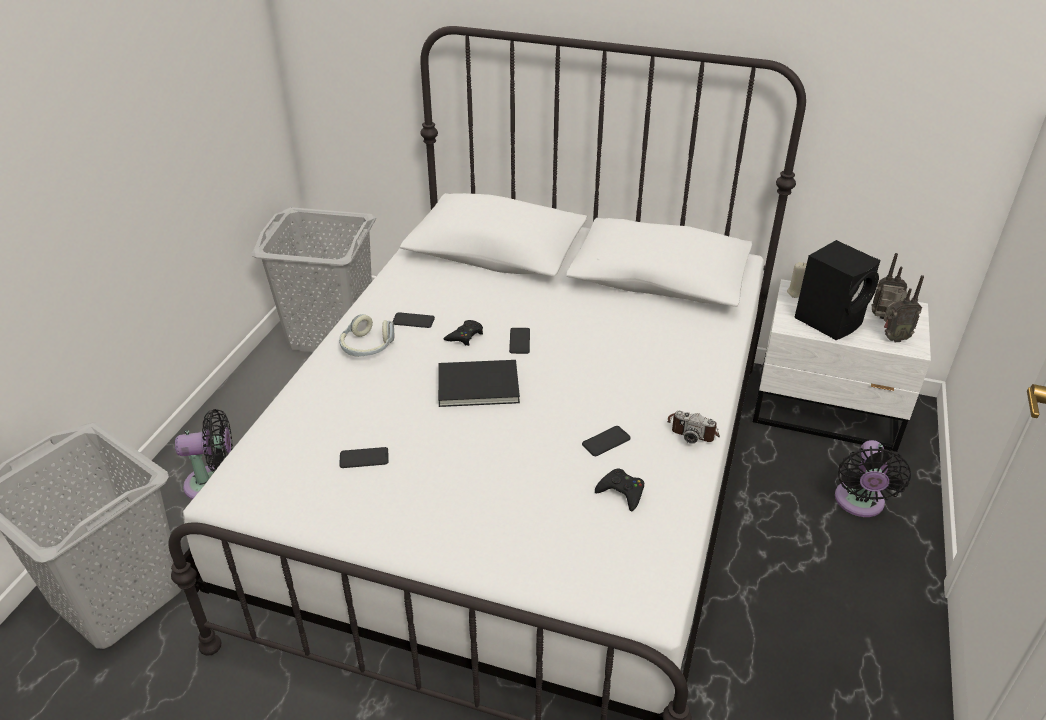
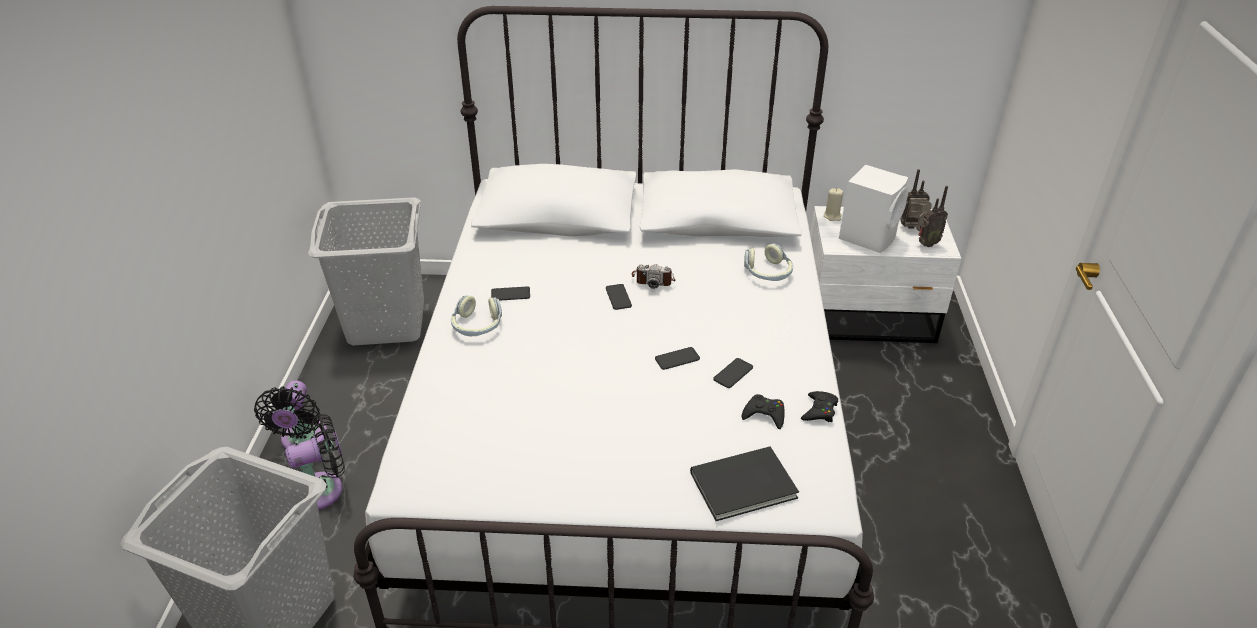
camera: 15 degrees left, 0 degrees up
phone [339,447,388,468] -> phone moved to [655,347,700,370]
black book [438,360,520,407] -> black book moved to [690,446,799,521]
black game controller [444,320,483,346] -> black game controller moved to [801,391,838,422]
camera [667,411,720,444] -> camera moved to [632,264,675,289]
black speaker [794,240,880,340] -> white speaker [839,165,908,253]
black fan [835,440,911,517] -> black fan moved to [254,380,328,449]
none -> headphones [744,244,793,281]

